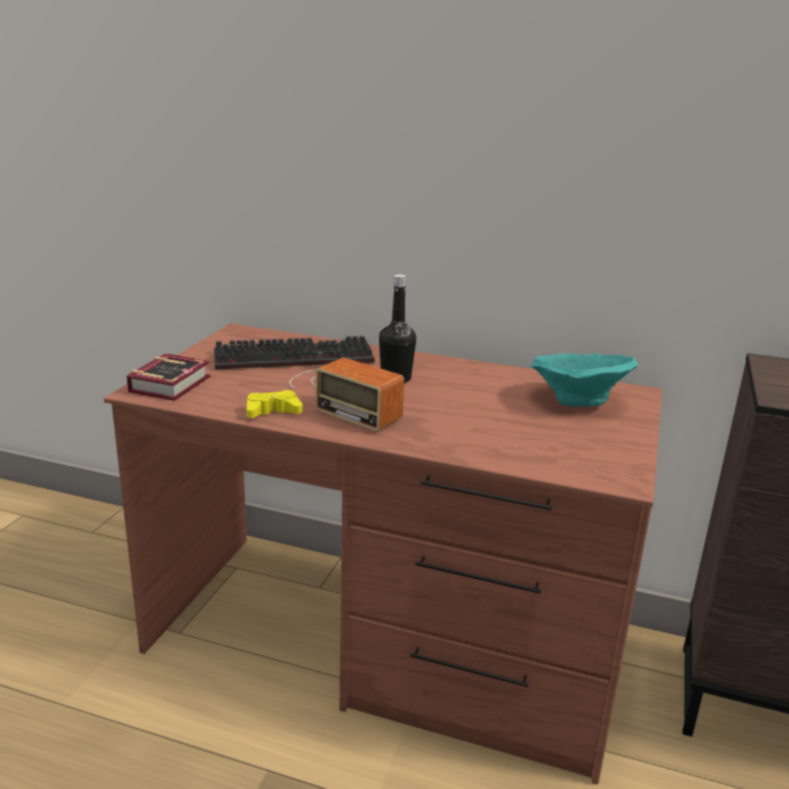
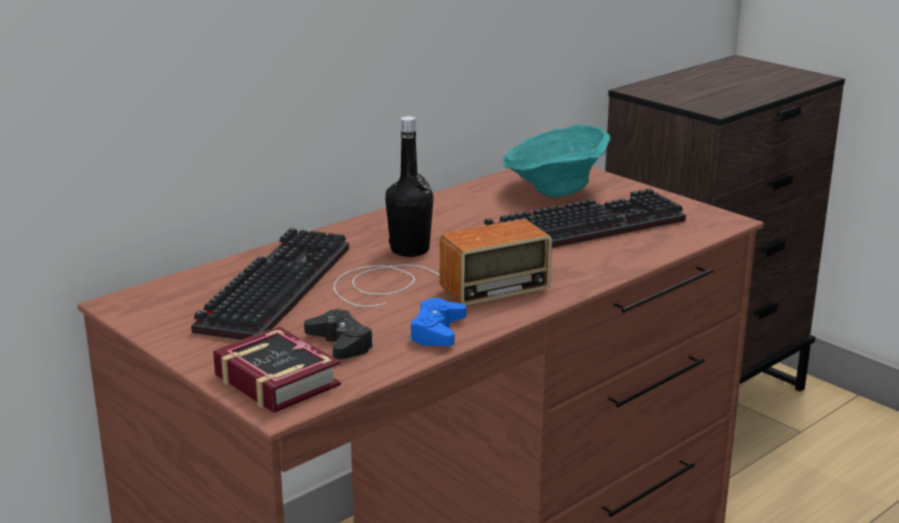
camera: 60 degrees left, 0 degrees up
yellow game controller [247,390,302,418] -> blue game controller [409,298,466,346]
none -> black game controller [304,309,374,359]
none -> keyboard [484,189,686,248]

